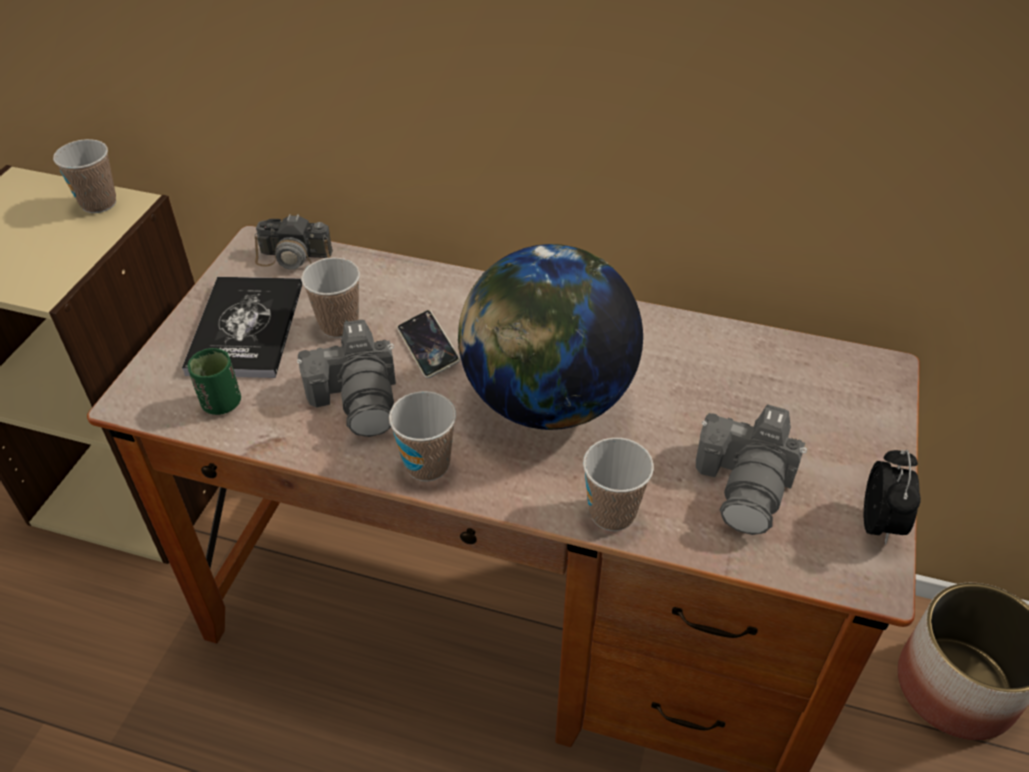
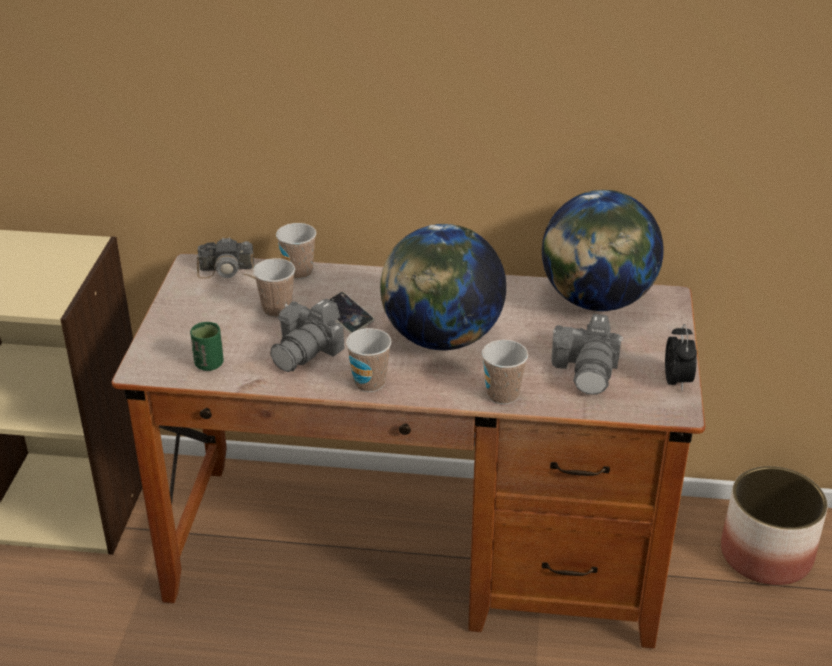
camera: 10 degrees left, 10 degrees down
cup [53,139,116,213] -> cup moved to [276,223,316,279]
book [182,277,302,378] -> none
camera [297,320,396,437] -> camera turned 60 degrees clockwise [270,299,345,372]
none -> globe [542,190,664,311]

